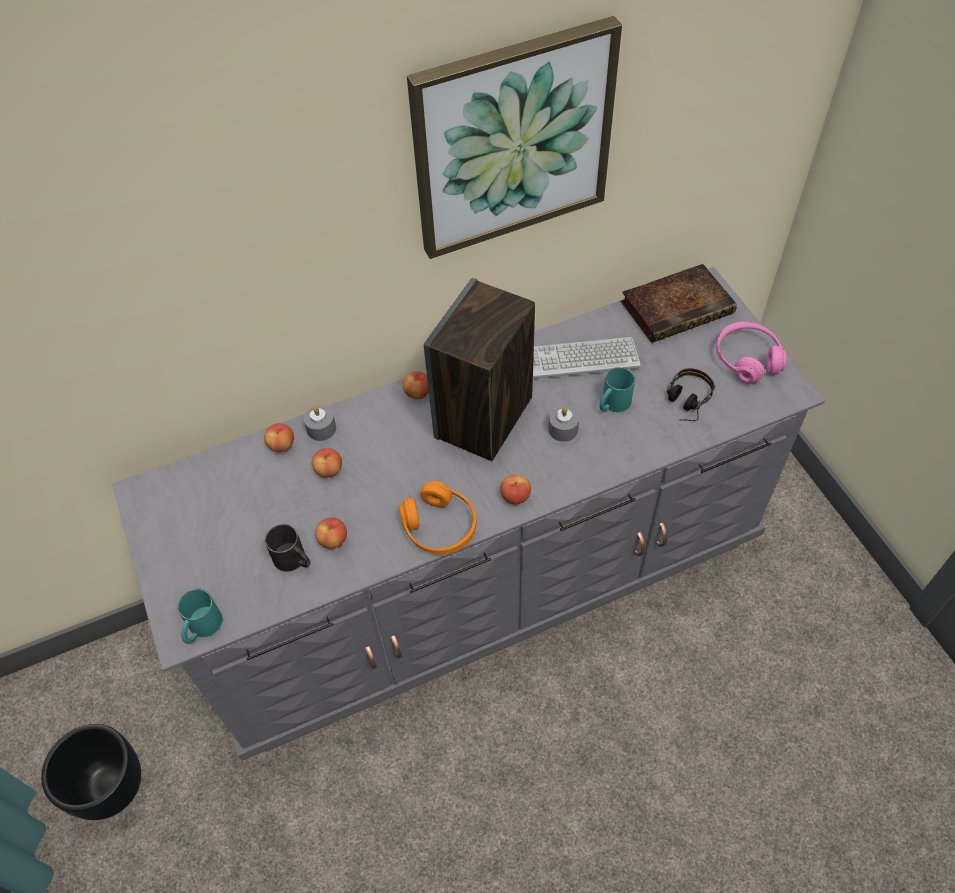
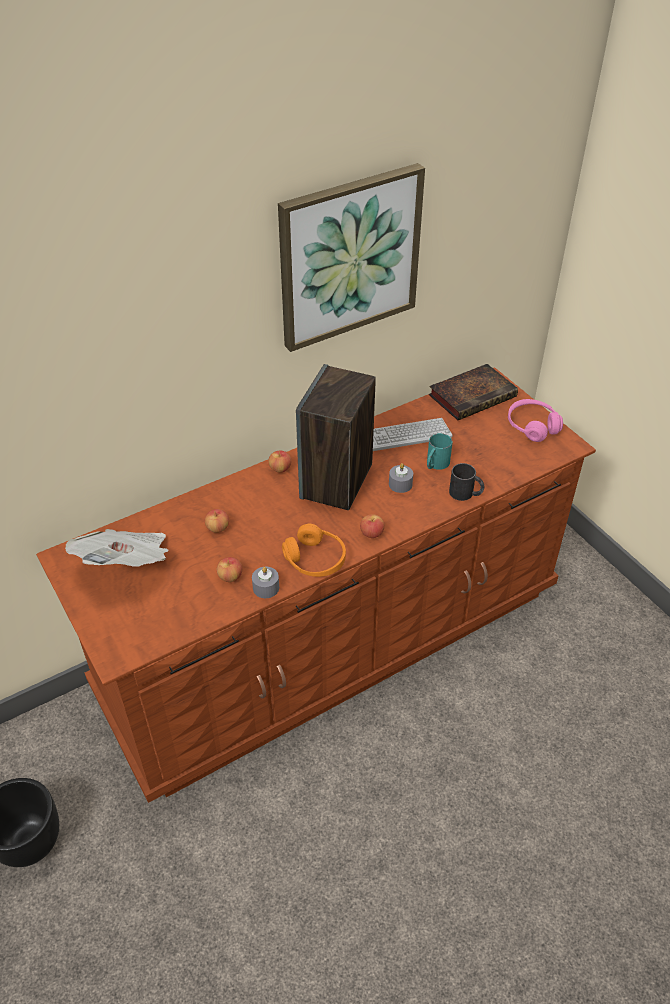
camera: 10 degrees left, 10 degrees down
grey dresser [112,267,825,761] -> brown dresser [36,368,596,803]
turquoise mug [178,589,222,644] -> none
apple [264,423,294,452] -> none
black mug [265,524,311,572] -> black mug moved to [449,463,484,501]
grey candle [303,405,336,441] -> grey candle moved to [252,567,279,598]
headphones [667,368,714,421] -> none
none -> newspaper [65,529,169,567]

